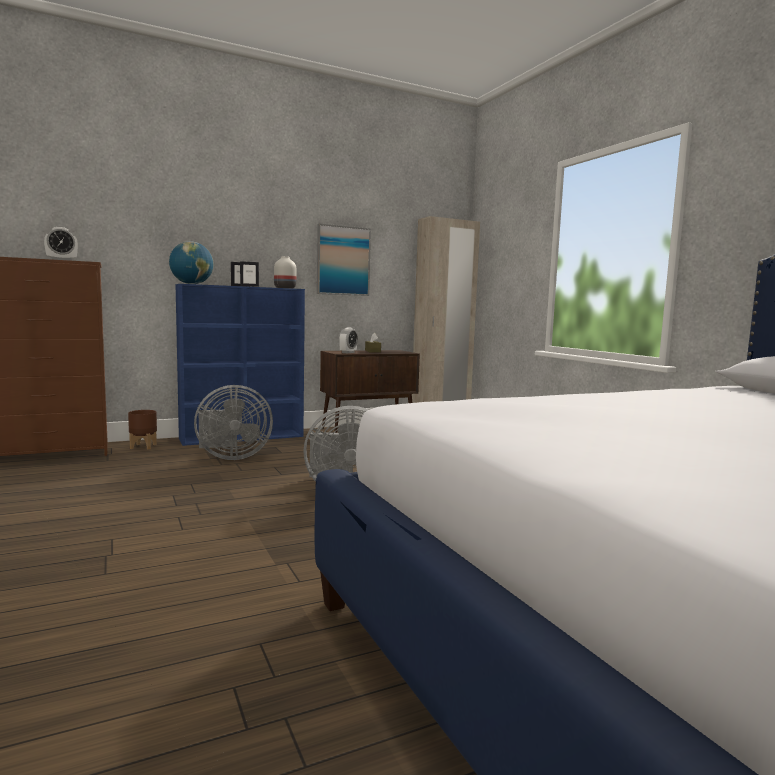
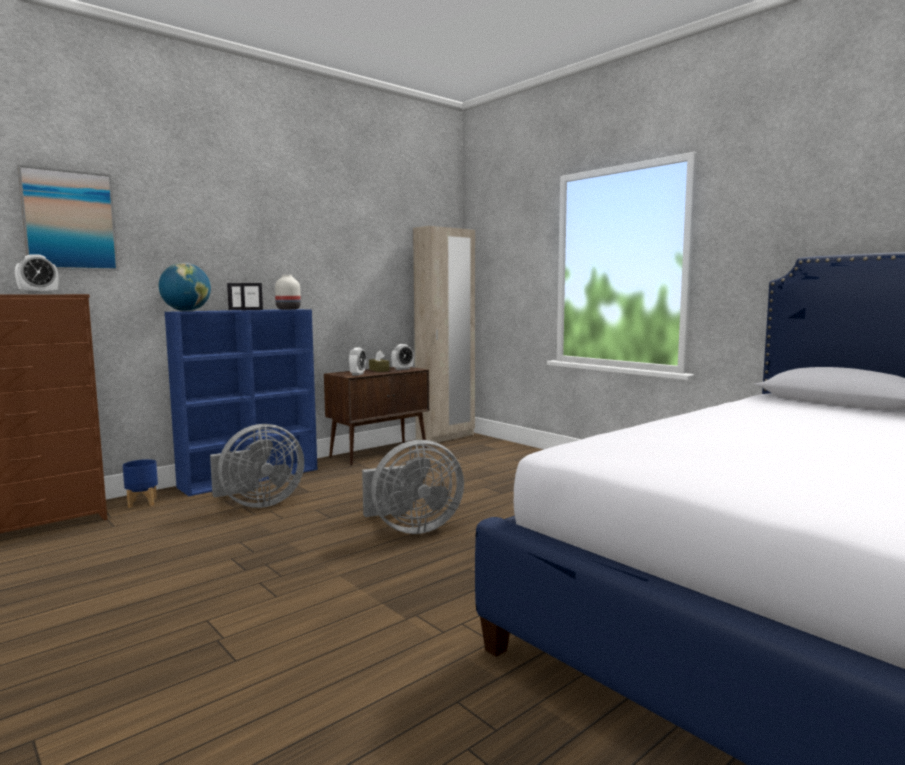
camera: 15 degrees left, 0 degrees up
brown planter [128,410,157,449] -> blue planter [123,459,158,508]
picture [317,224,371,296] -> picture moved to [17,164,119,271]
none -> alarm clock [391,344,414,370]

